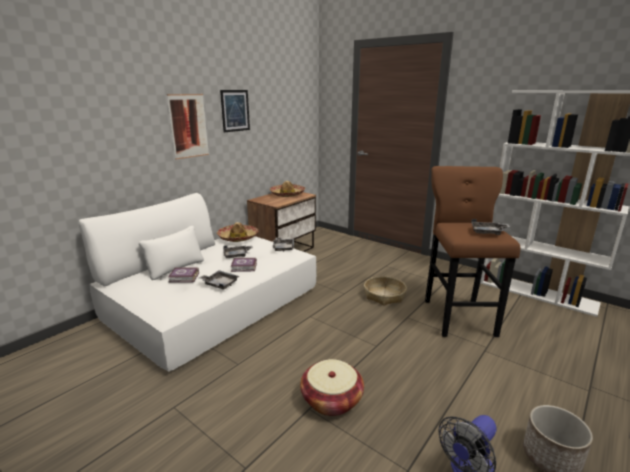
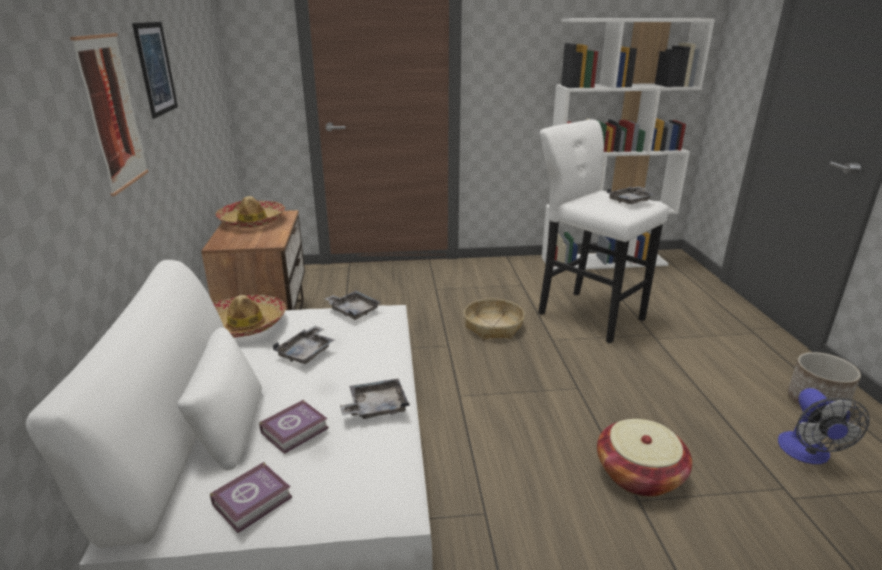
camera: 45 degrees left, 5 degrees up
book [230,258,257,272] -> book moved to [210,462,292,533]
brown stool [425,166,520,337] -> white stool [538,119,668,343]

